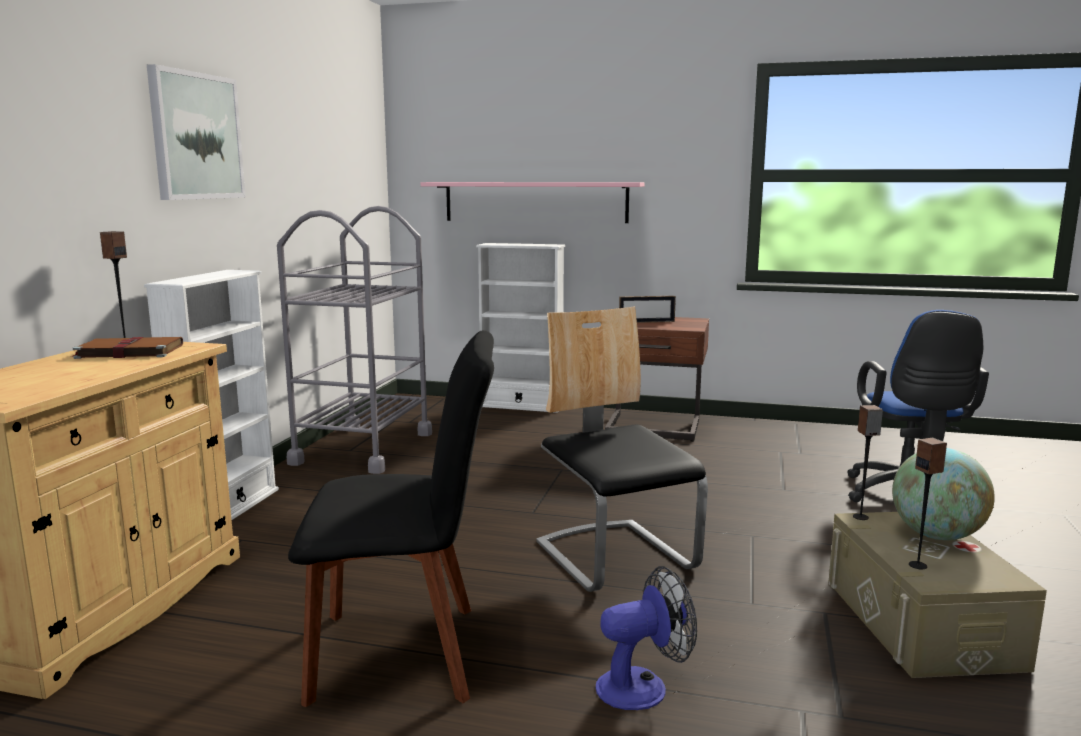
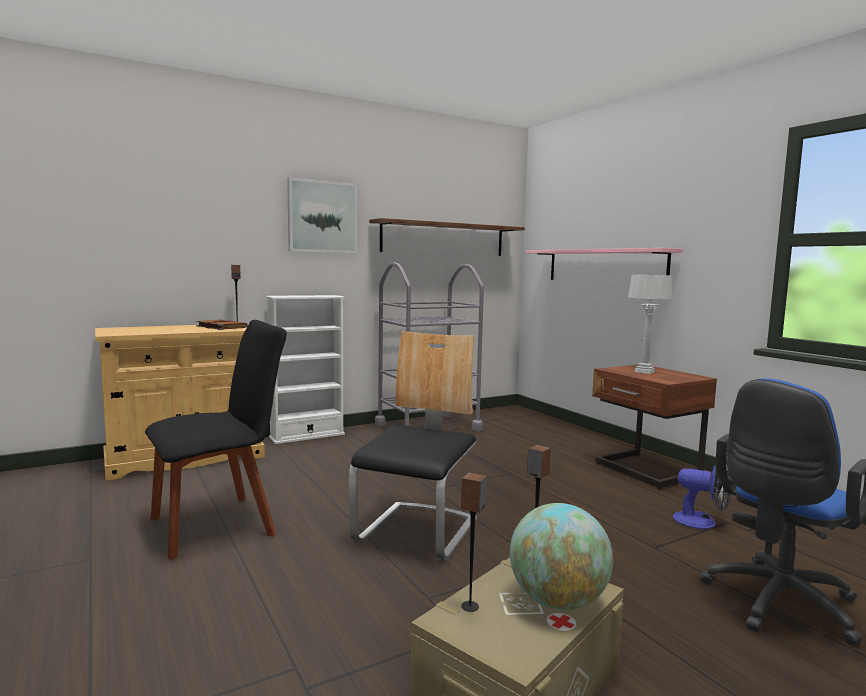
camera: 45 degrees right, 5 degrees down
black chair [288,330,494,707] -> black chair turned 75 degrees counterclockwise [145,320,287,559]
white bookcase [476,243,565,413] -> none
fan [596,566,697,710] -> fan moved to [673,464,731,529]
picture frame [619,296,676,323] -> grey table lamp [628,274,672,374]
none -> brown shelf [369,218,525,256]

